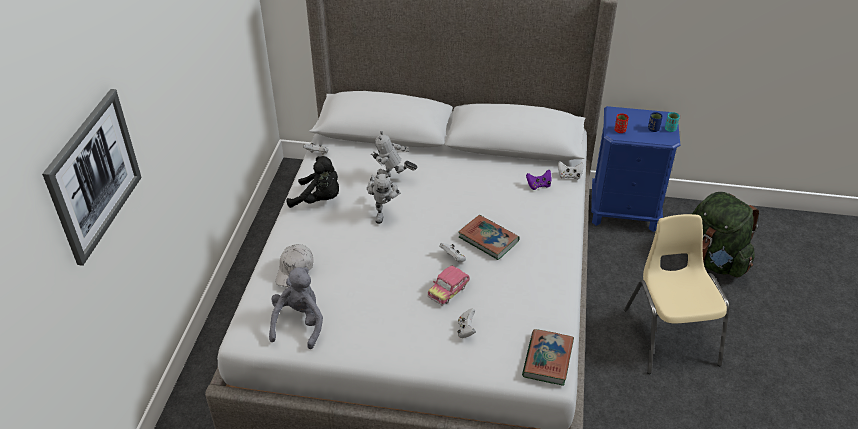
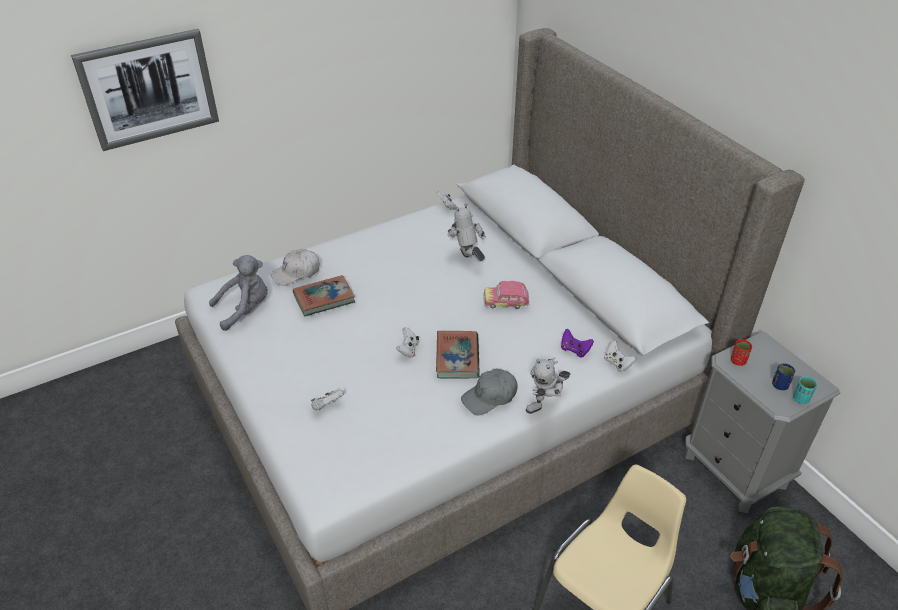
camera: 50 degrees right, 0 degrees up
black plush toy [286,156,339,208] -> none
toy robot [367,174,400,224] -> toy robot moved to [526,357,570,414]
toy car [427,266,470,305] -> toy car moved to [484,281,530,309]
book [522,329,574,386] -> book moved to [293,275,355,317]
blue nightstand [591,106,680,232] -> grey nightstand [685,331,840,513]
none -> grey cap [461,369,517,415]

